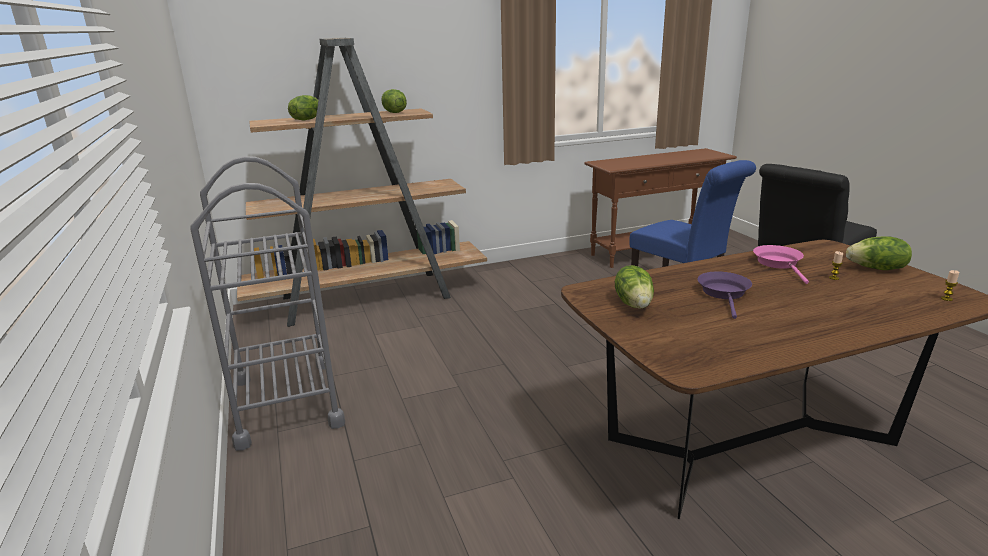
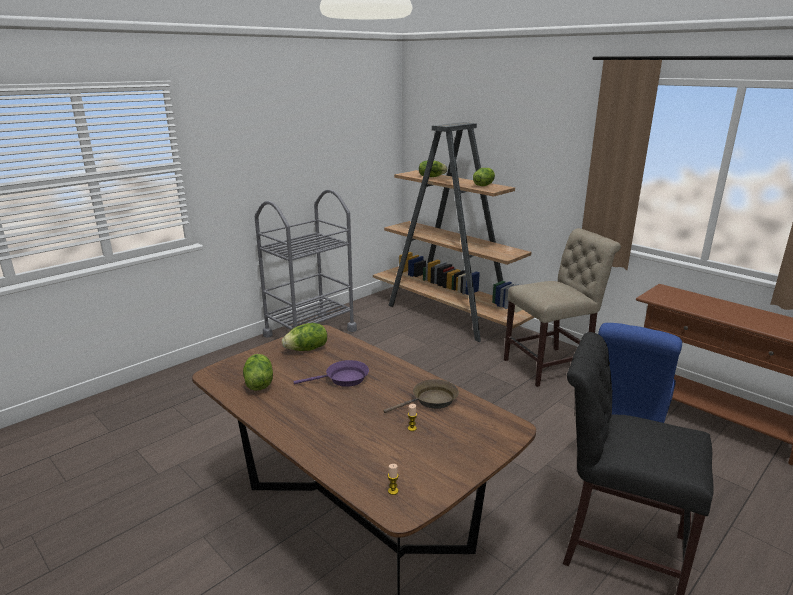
camera: 65 degrees right, 0 degrees up
pink frying pan [753,245,809,284] -> brown frying pan [383,379,459,413]
lettuce [846,236,912,270] -> lettuce moved to [243,354,273,391]
none -> beige chair [504,228,621,387]

